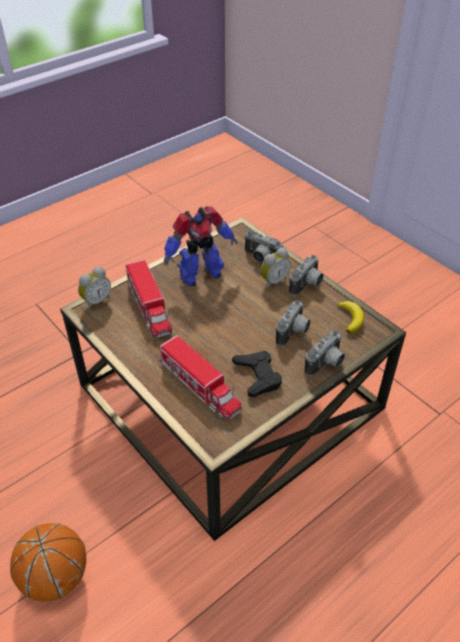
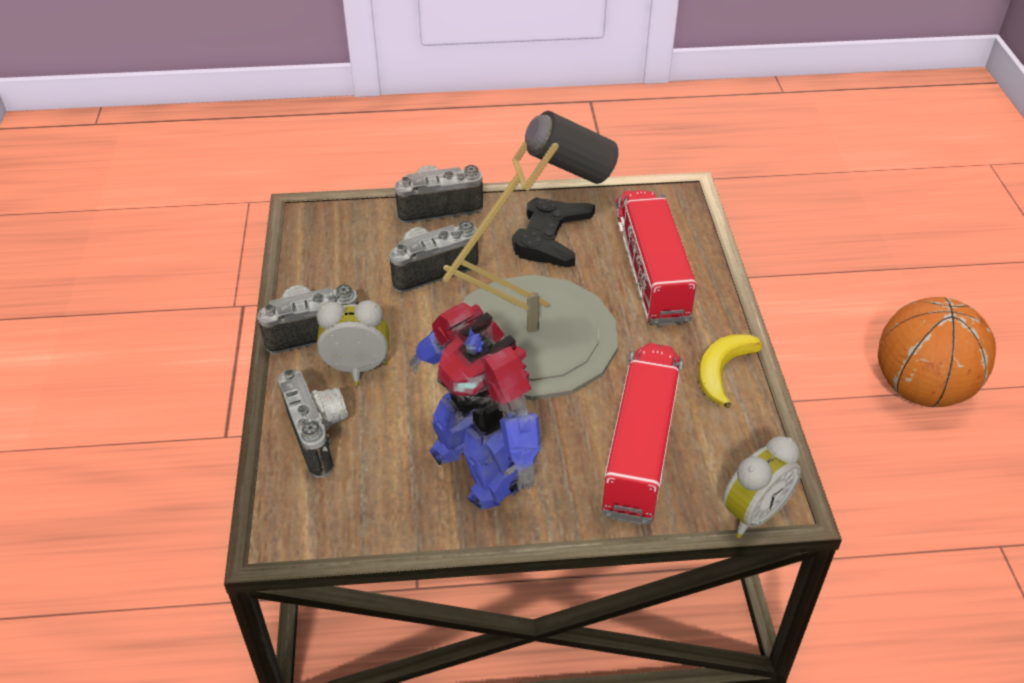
camera: 145 degrees left, 0 degrees up
alarm clock [78,267,111,310] -> alarm clock turned 150 degrees clockwise [723,436,802,538]
toy robot [164,206,237,286] -> toy robot turned 135 degrees counterclockwise [410,302,541,510]
banana [337,301,364,334] -> banana moved to [698,334,763,408]
none -> grey table lamp [443,111,619,400]

